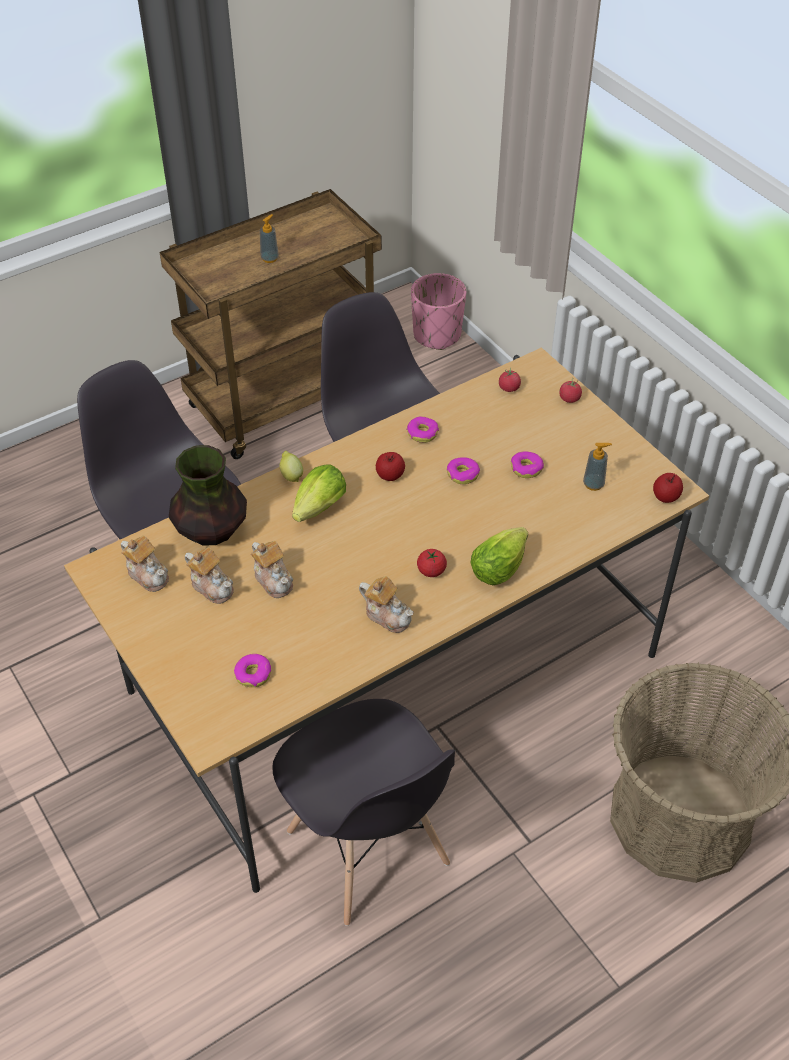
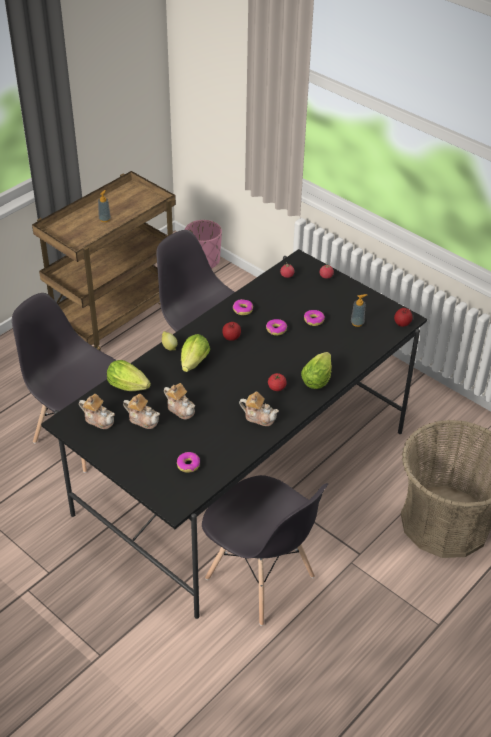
camera: 15 degrees left, 5 degrees down
beige dining table [64,348,709,893] -> black dining table [41,249,427,619]
vase [169,445,247,545] -> lettuce [107,360,151,391]

